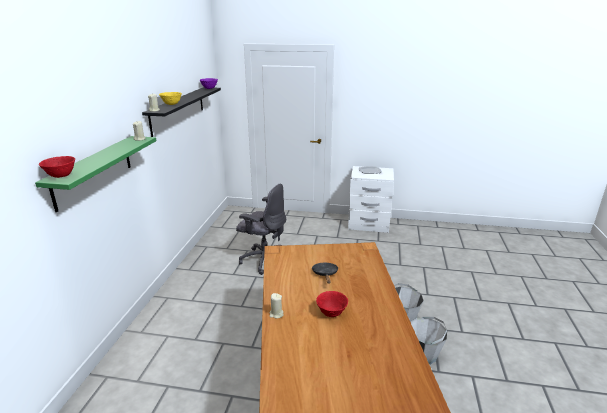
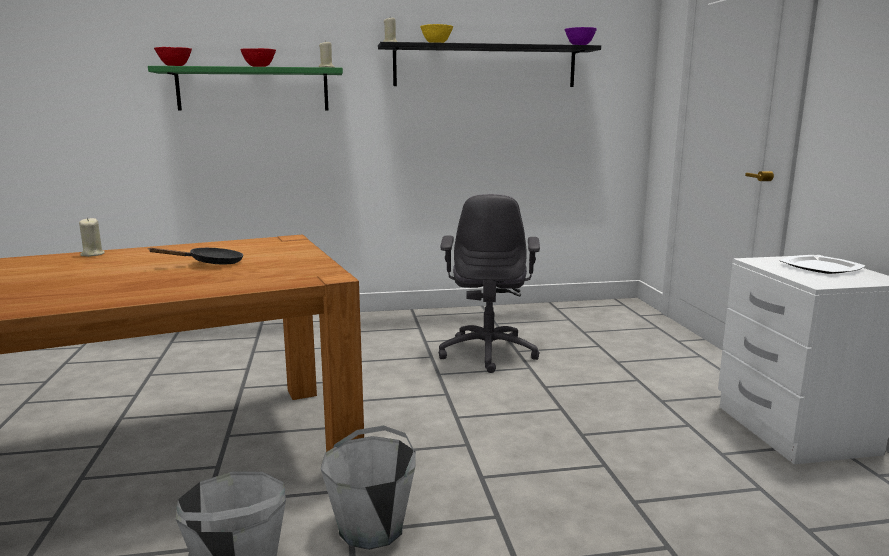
camera: 70 degrees right, 10 degrees down
red bowl [316,291,348,317] -> red bowl moved to [240,48,276,67]

